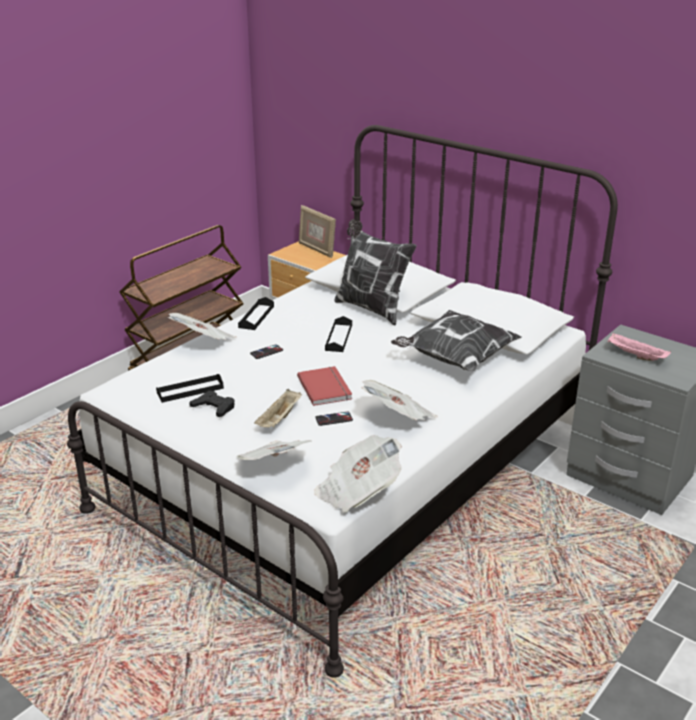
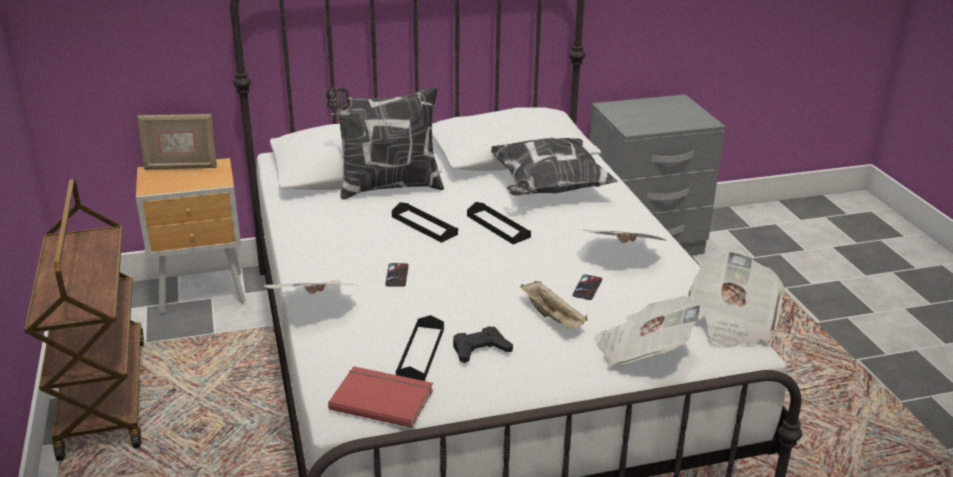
camera: 55 degrees left, 0 degrees up
black tray [238,297,274,330] -> black tray moved to [467,202,531,244]
red book [297,366,352,406] -> red book moved to [328,366,433,428]
pink tray [607,333,671,361] -> none

